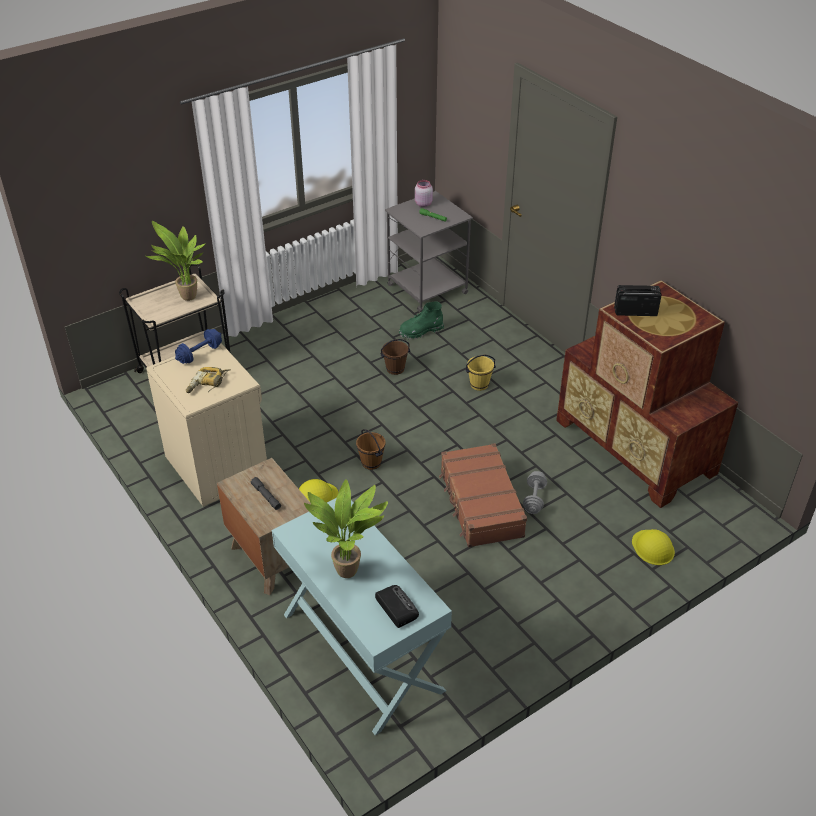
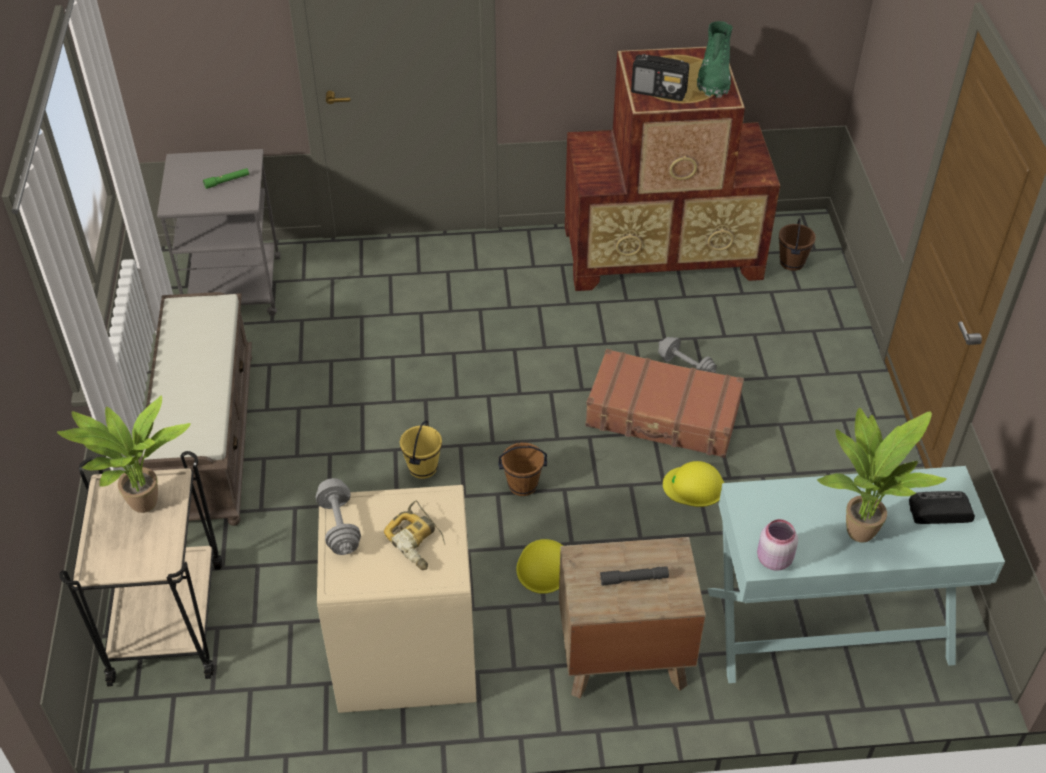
camera: 60 degrees left, 5 degrees up
blue dumbbell [175,329,222,364] -> grey dumbbell [316,478,361,555]
brown bucket [380,339,410,375] -> brown bucket moved to [779,218,816,271]
green boot [399,301,444,339] -> green boot moved to [697,21,733,98]
pink jar [415,180,433,207] -> pink jar moved to [757,519,798,571]
yellow bucket [465,355,496,391] -> yellow bucket moved to [400,421,442,479]
radio [614,285,662,316] -> radio turned 105 degrees counterclockwise [631,54,689,101]
yellow hard hat [632,529,675,565] -> yellow hard hat moved to [663,461,724,507]
none -> brown bench [138,292,252,526]

